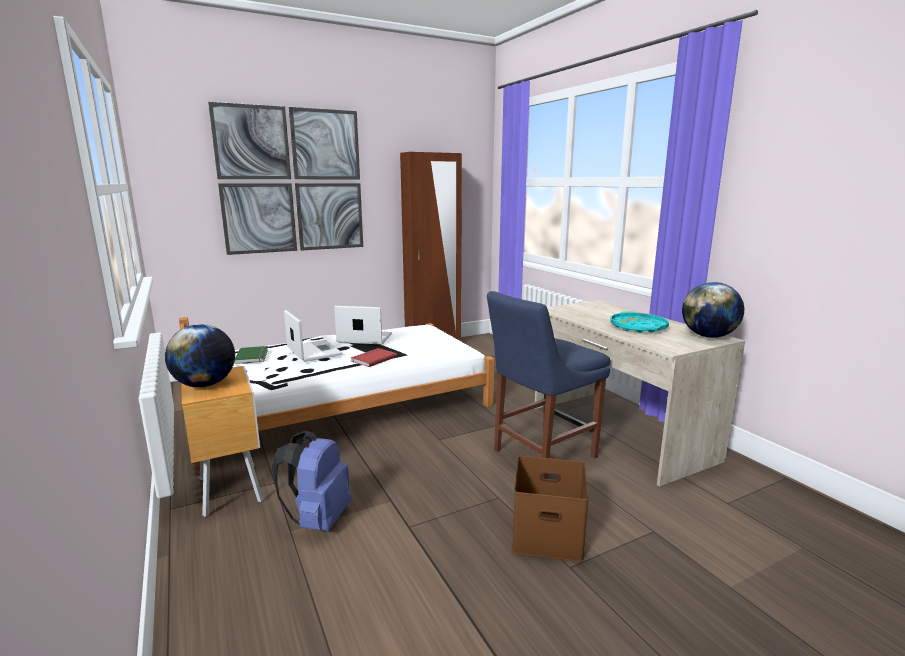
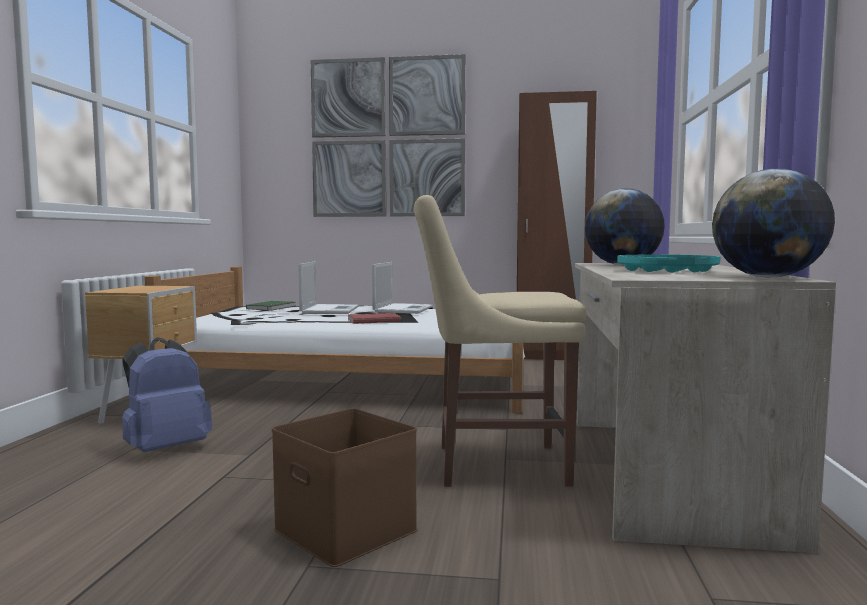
camera: 35 degrees right, 10 degrees down
globe [165,324,235,388] -> globe moved to [585,188,665,265]
laptop [334,306,392,344] -> laptop turned 60 degrees clockwise [372,262,433,314]
blue chair [487,291,610,479] -> beige chair [414,195,587,487]

